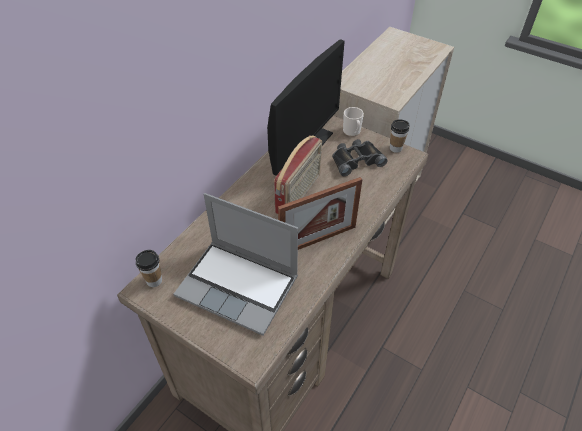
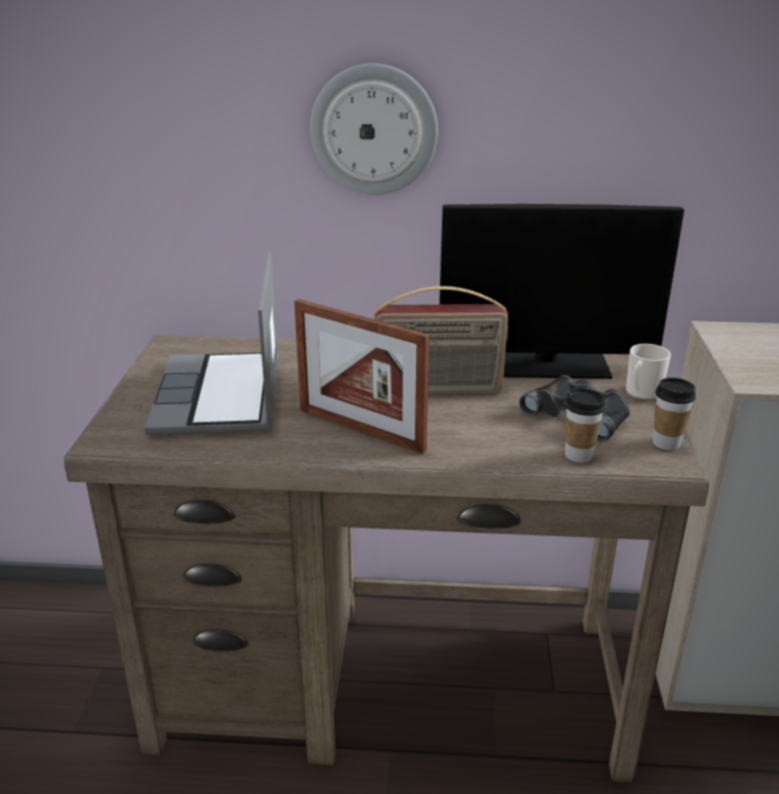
camera: 60 degrees right, 20 degrees down
cup [136,250,162,287] -> cup moved to [565,388,606,463]
none -> wall clock [310,63,438,195]

